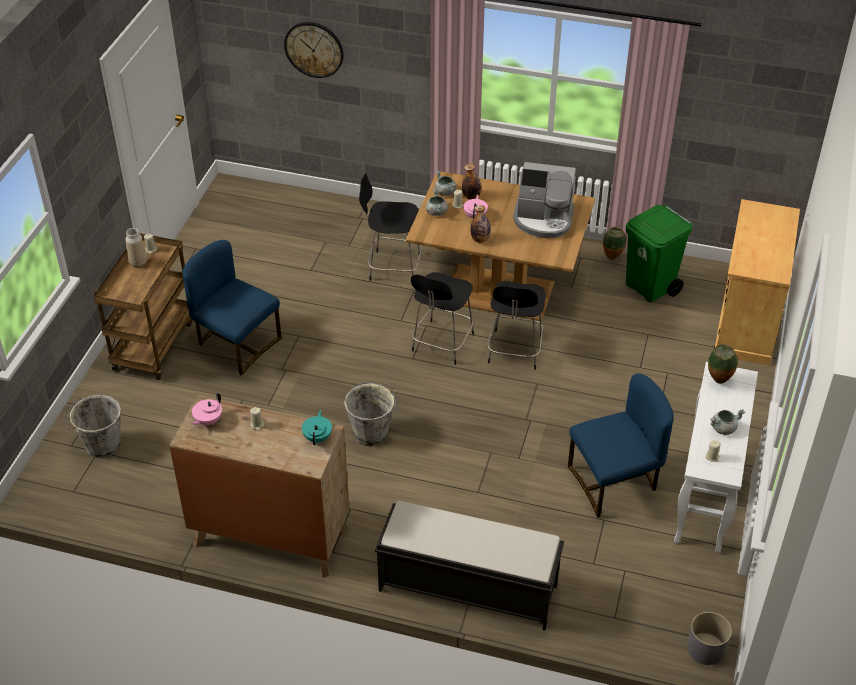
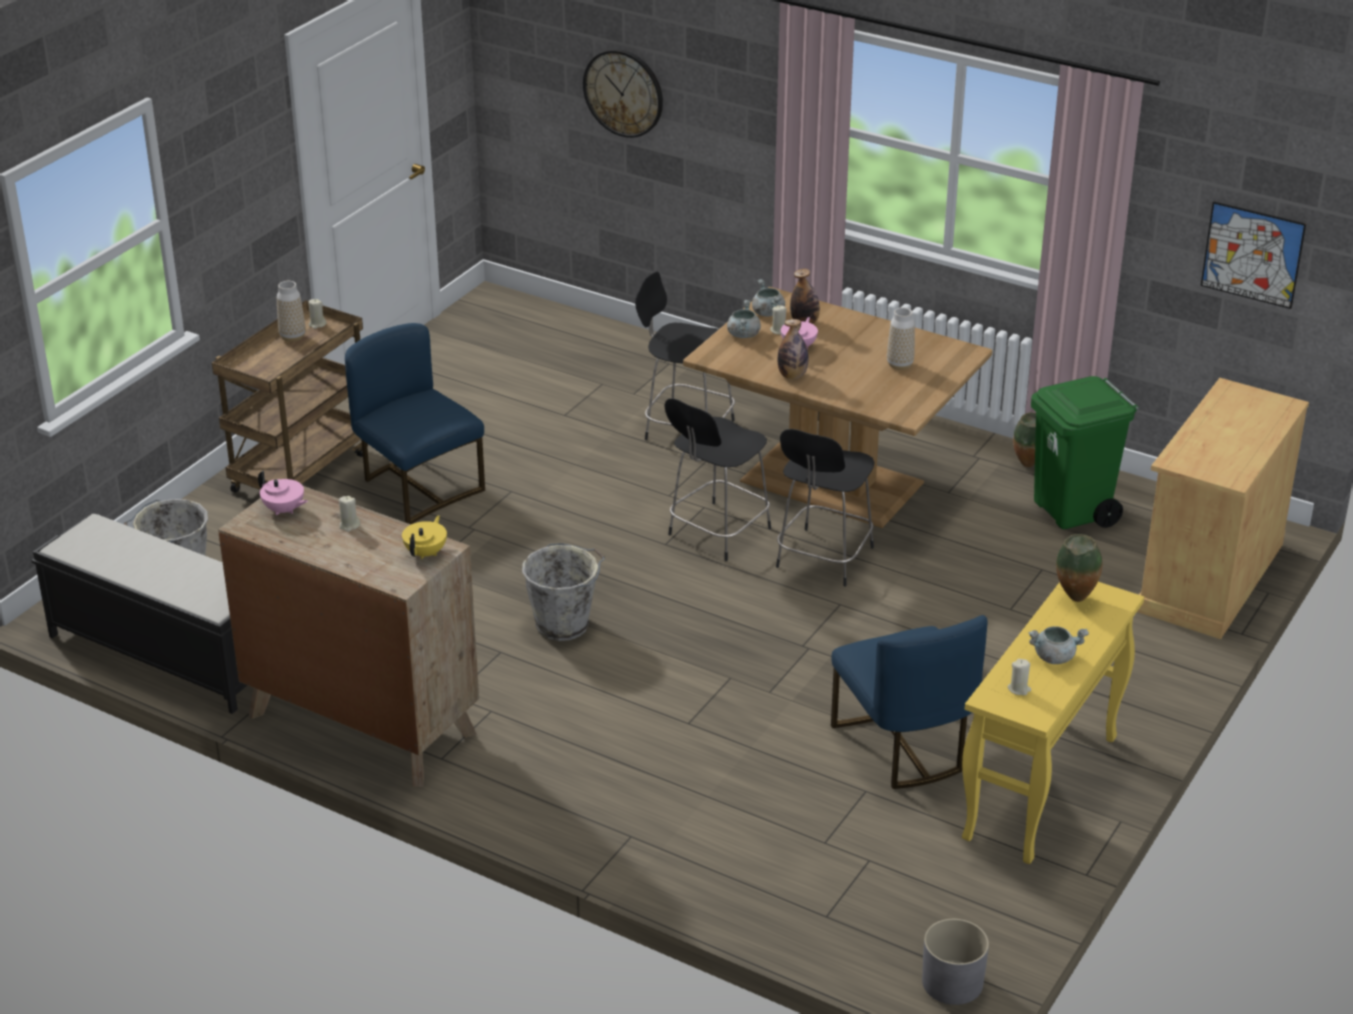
camera: 15 degrees right, 10 degrees down
pink teapot [191,393,222,426] -> pink teapot turned 105 degrees counterclockwise [258,470,308,515]
turquoise teapot [302,410,332,445] -> yellow teapot [402,515,447,559]
black bench [375,501,564,631] -> black bench moved to [31,514,247,714]
coffee machine [513,162,576,238] -> vase [887,308,915,370]
blue chair [568,373,674,518] -> blue chair turned 75 degrees clockwise [831,615,988,789]
white console table [674,362,758,553] -> yellow console table [962,582,1144,864]
none -> picture [1201,201,1306,309]

